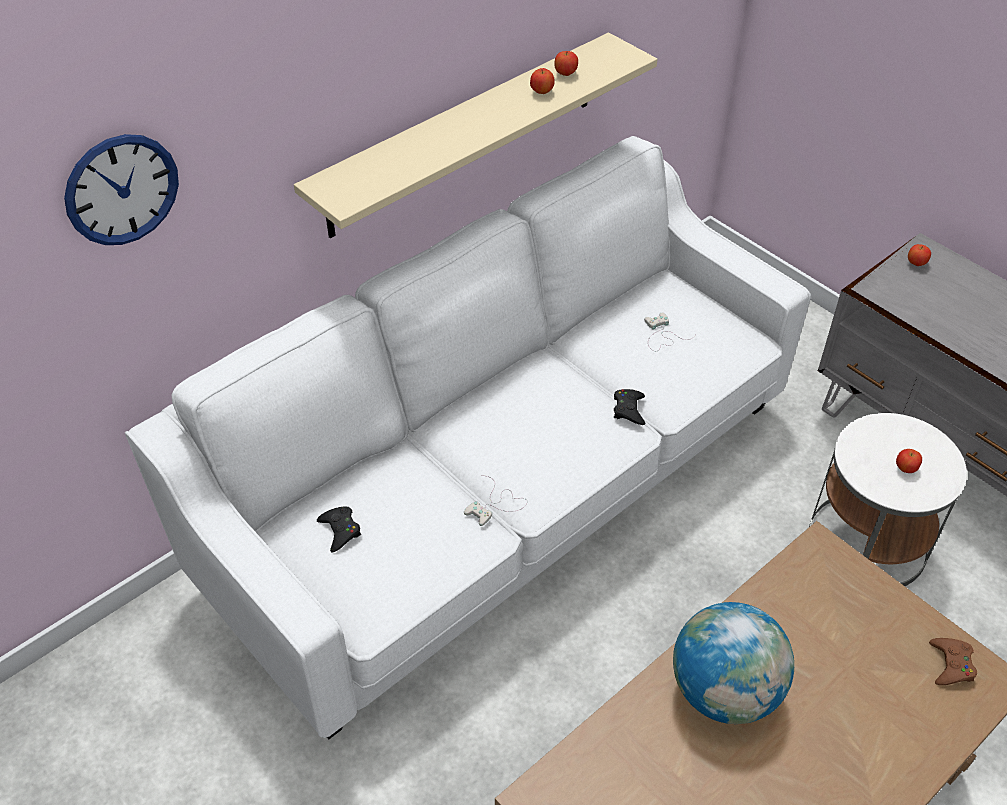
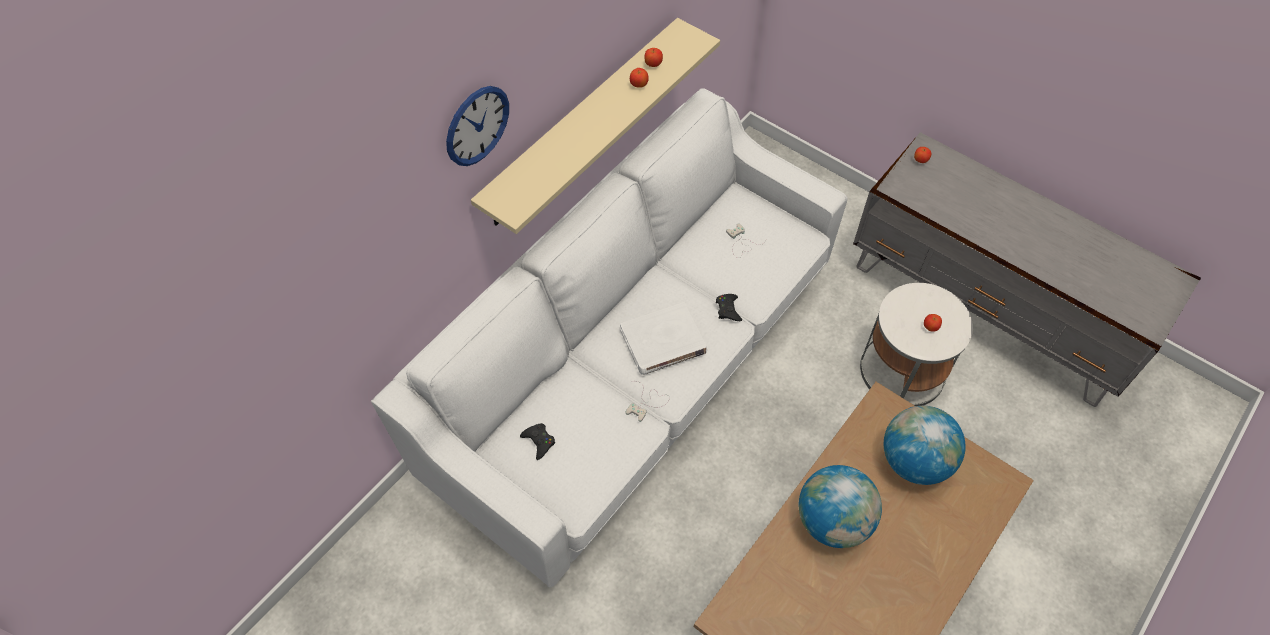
camera: 10 degrees left, 10 degrees up
wall clock [64,134,179,245] -> wall clock moved to [446,86,509,166]
brown game controller [929,638,977,685] -> none
none -> white book [620,302,707,375]
none -> globe [884,406,966,485]

